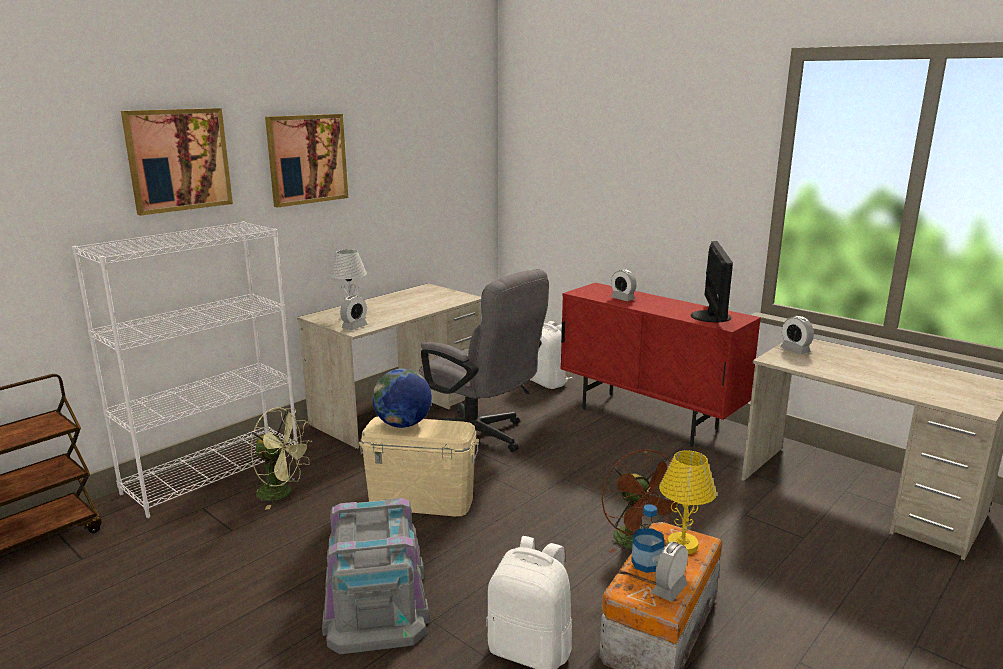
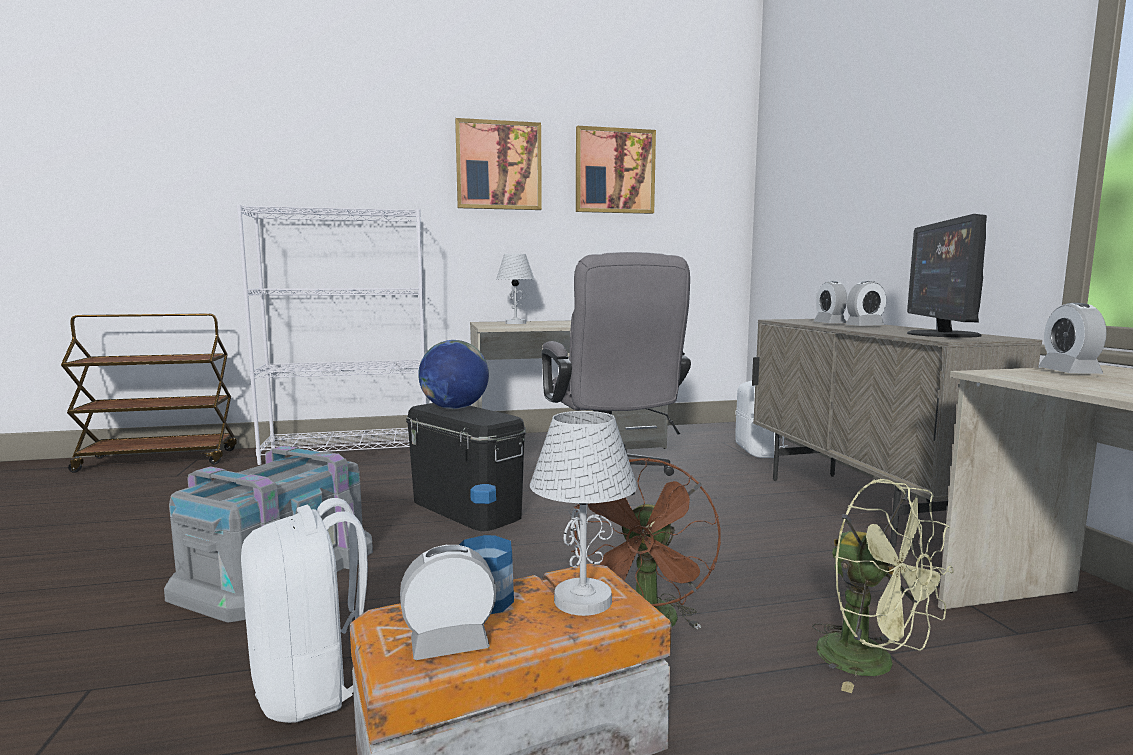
camera: 35 degrees right, 10 degrees down
picture [121,108,233,216] -> picture moved to [576,126,656,214]
green fan [250,408,312,510] -> green fan moved to [812,479,954,693]
alarm clock [340,295,368,330] -> alarm clock moved to [846,281,886,326]
beige storage box [359,416,479,516] -> black storage box [406,403,526,531]
red cabinet [560,283,761,447] -> beige cabinet [752,319,1042,548]
yellow table lamp [659,450,717,554] -> white table lamp [530,411,637,616]
monitor [691,241,733,322] -> monitor turned 150 degrees clockwise [907,214,987,338]

